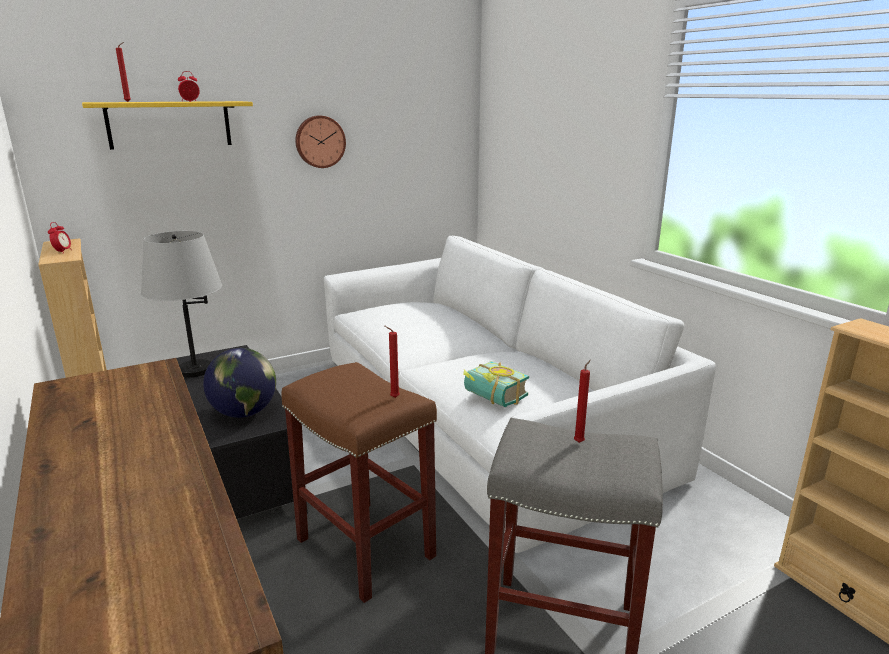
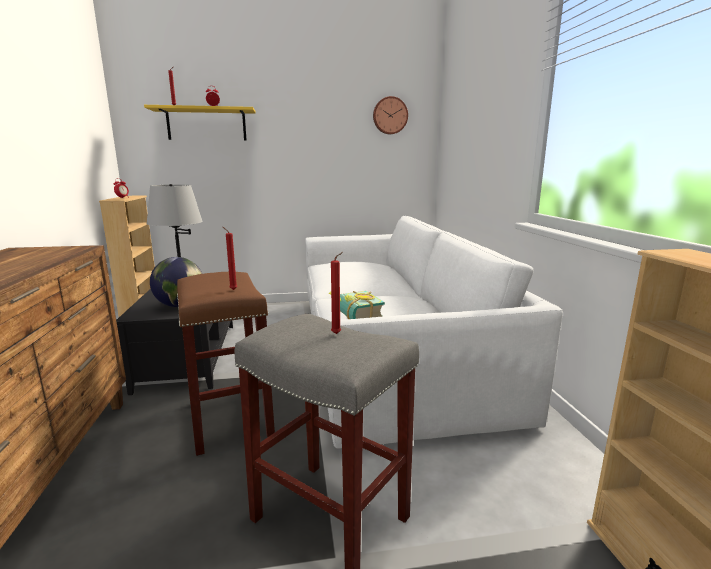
camera: 20 degrees right, 5 degrees down
wall clock [295,116,346,168] -> wall clock moved to [373,96,408,134]

